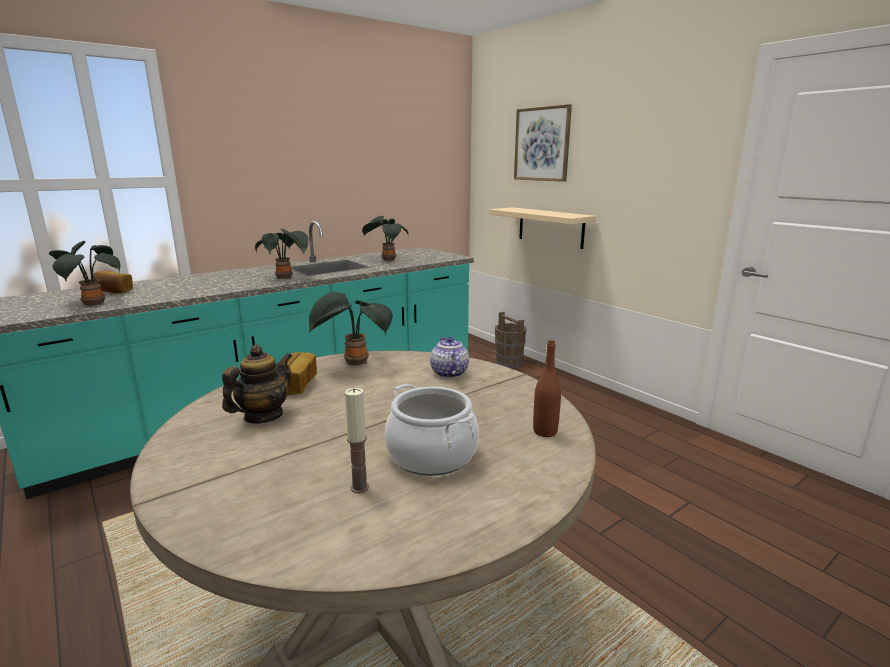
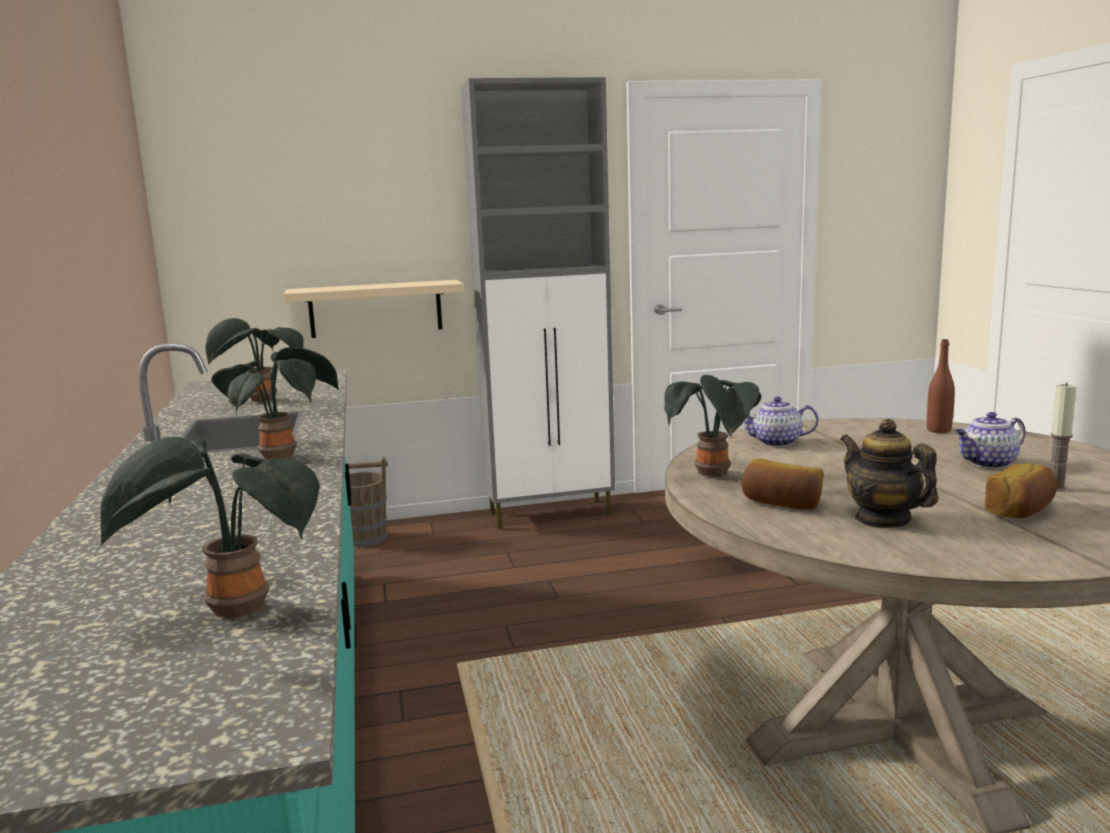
camera: 65 degrees left, 5 degrees down
bread [93,271,133,294] -> bread moved to [985,463,1057,519]
cooking pot [385,384,479,476] -> teapot [956,412,1026,468]
picture [514,104,572,182] -> none
none -> grey cabinet [461,77,615,529]

